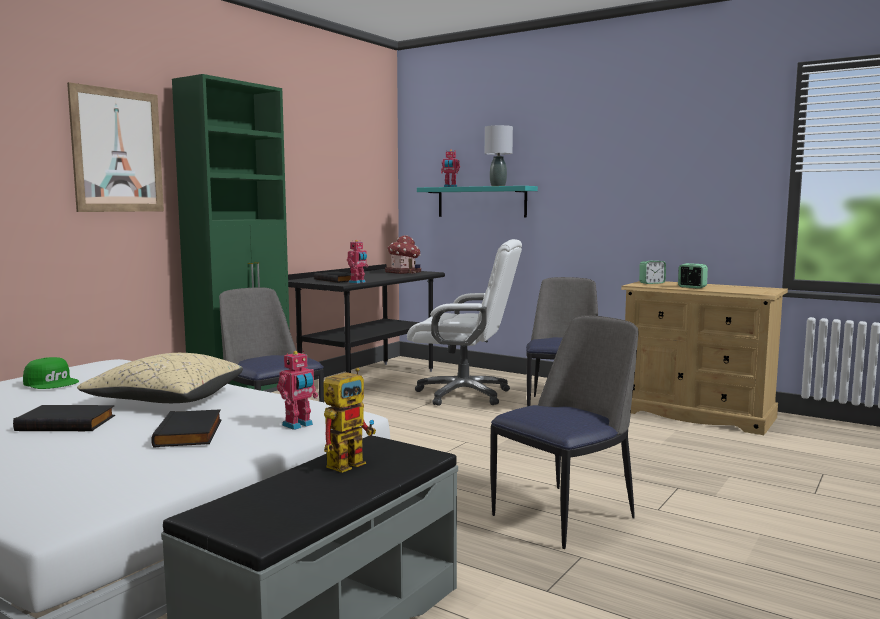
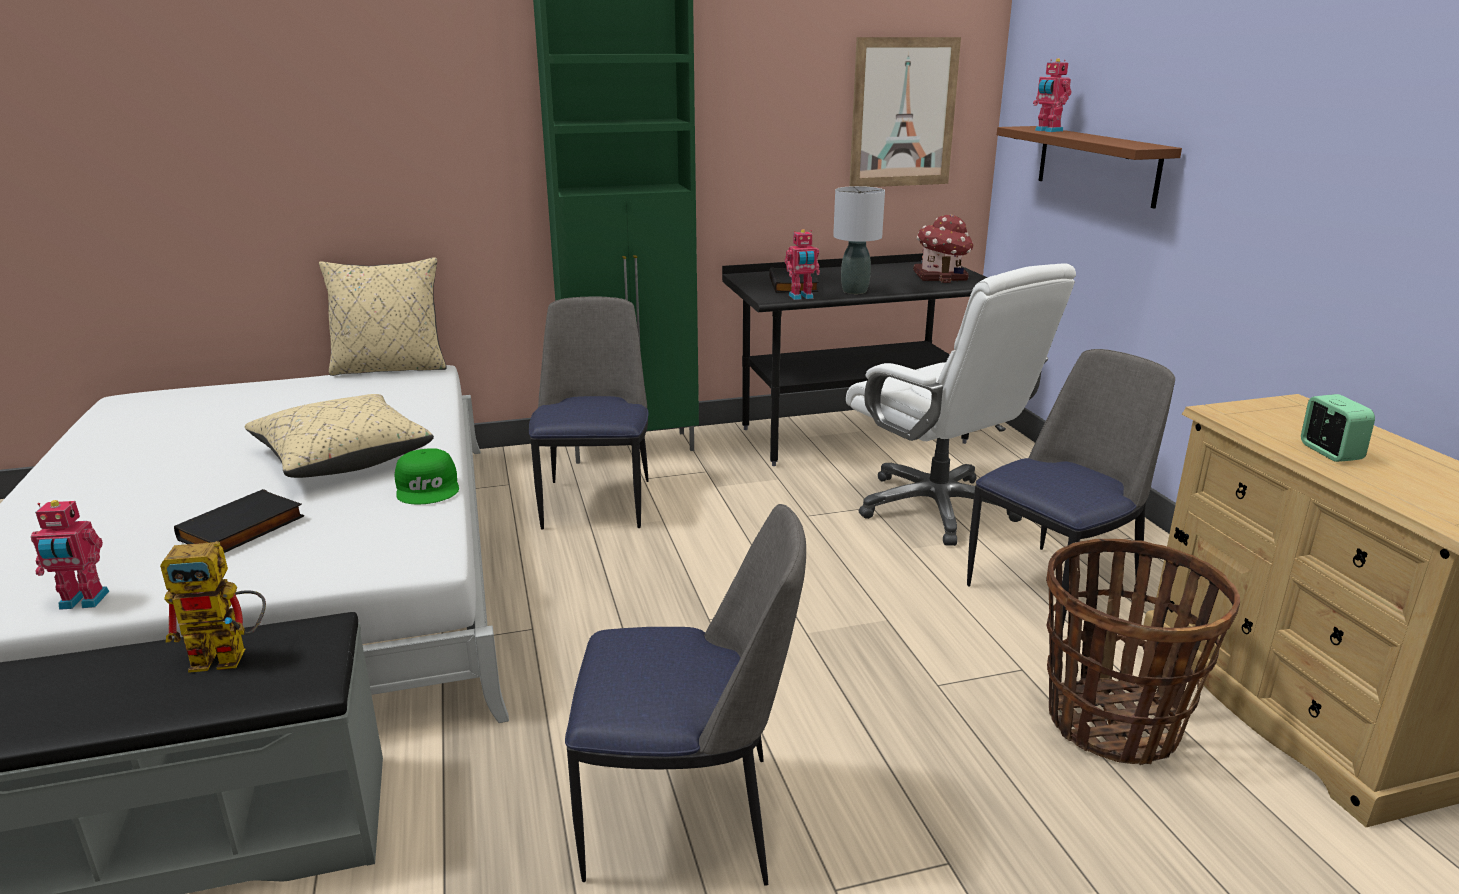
camera: 40 degrees right, 15 degrees up
black book [13,405,115,431] -> none
green cap [23,357,79,389] -> green cap moved to [394,448,459,504]
picture [67,82,164,212] -> picture moved to [849,37,961,187]
toy robot [277,351,318,430] -> toy robot moved to [31,500,109,610]
turquoise shelf [417,186,538,218] -> brown shelf [997,126,1182,208]
grey table lamp [485,125,513,186] -> grey table lamp moved to [833,186,885,294]
alarm clock [639,261,666,284] -> none
none -> beige pillow [319,257,446,376]
none -> basket [1046,539,1240,765]

